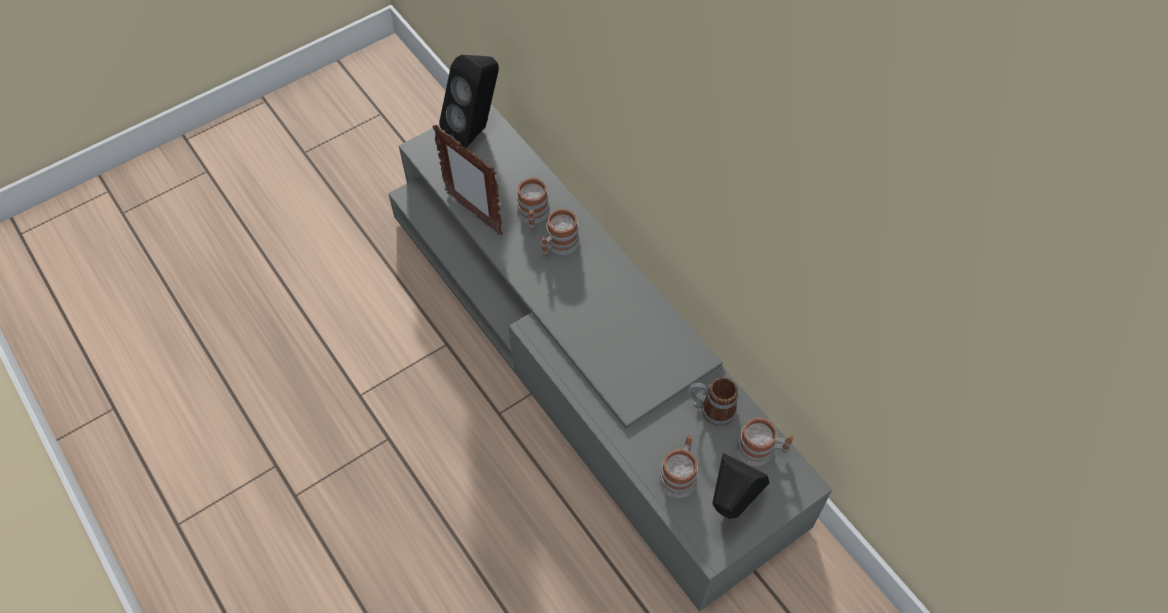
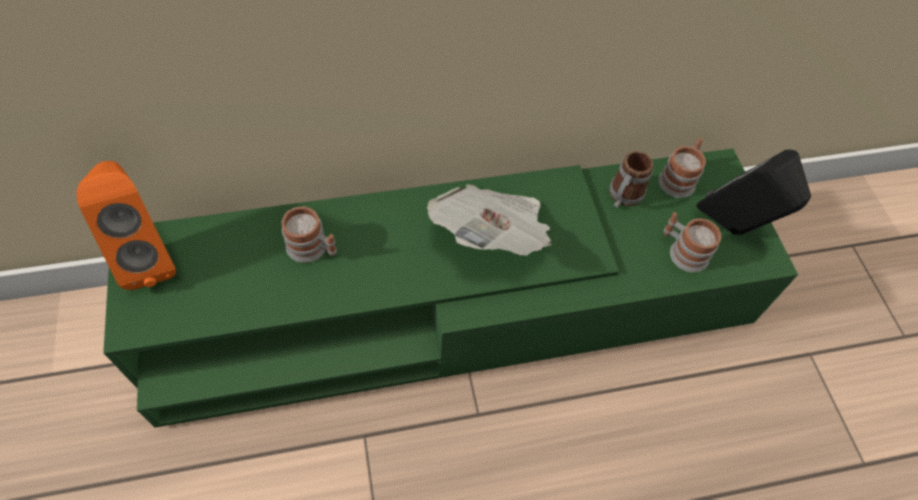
camera: 70 degrees left, 0 degrees up
grey tv stand [388,104,832,612] -> green tv stand [103,148,798,428]
picture frame [432,125,503,235] -> none
black speaker [439,55,499,148] -> orange speaker [77,161,176,290]
mug [541,209,580,256] -> none
none -> newspaper [427,184,552,255]

